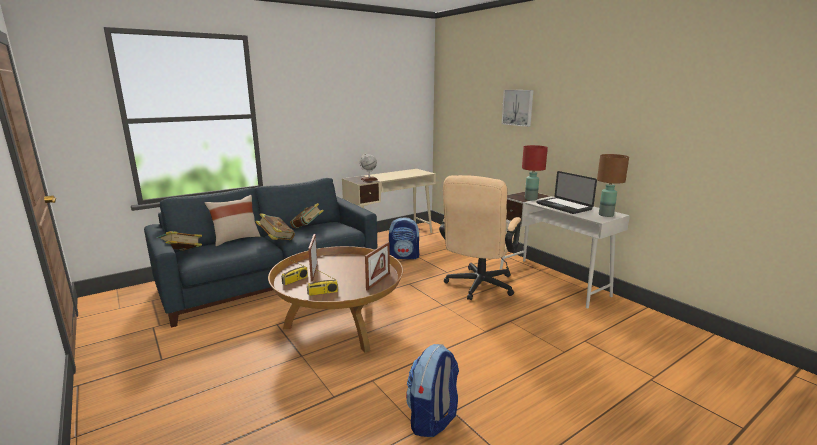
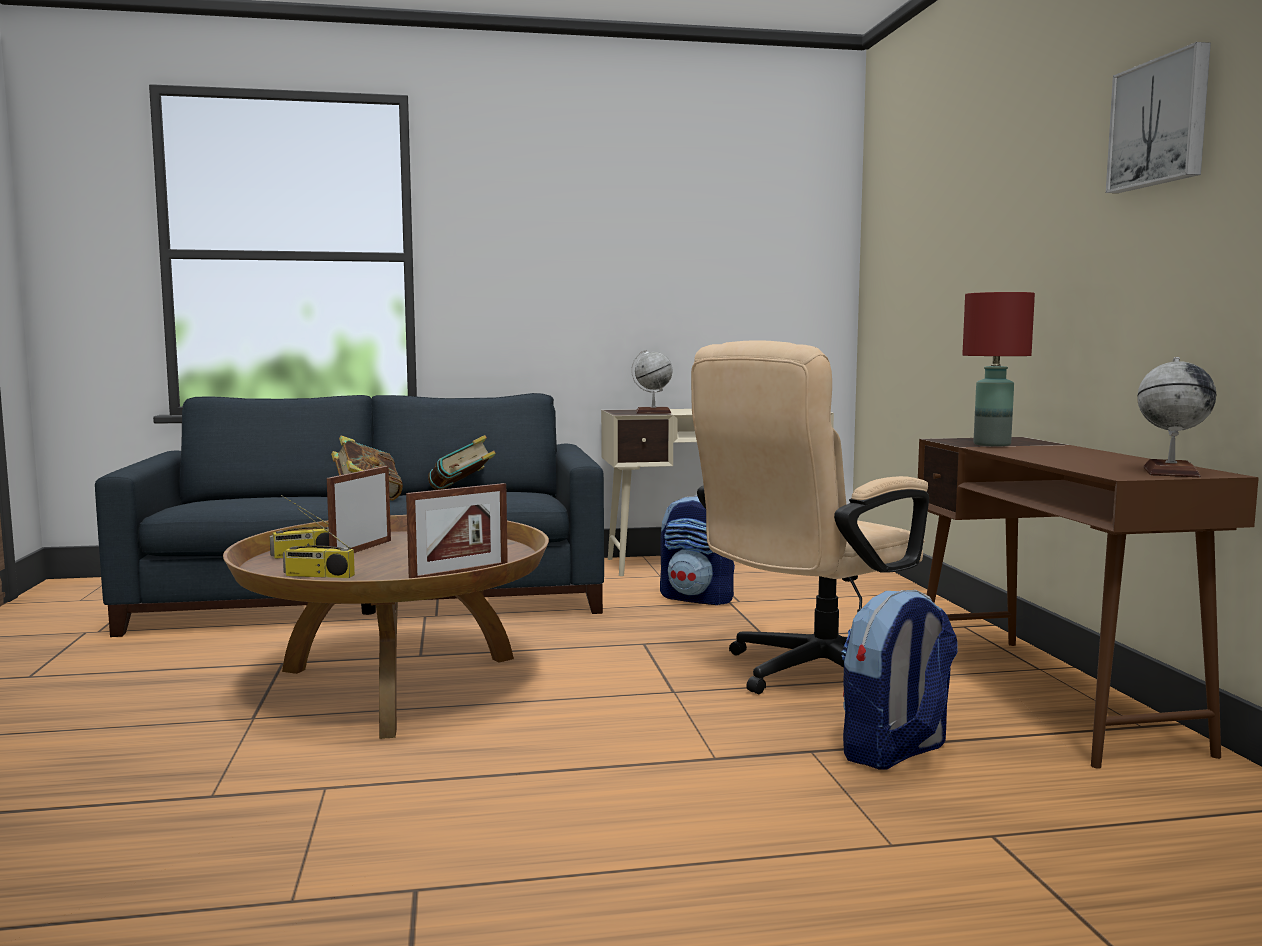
camera: 25 degrees right, 10 degrees down
book [156,231,202,250] -> none
beige pillow [204,195,260,246] -> none
backpack [406,344,459,437] -> backpack moved to [841,590,958,769]
white desk [500,192,630,308] -> brown desk [918,437,1259,769]
picture [502,90,533,127] -> picture moved to [1106,42,1211,193]
laptop [536,171,597,214] -> none
brown table lamp [597,154,629,217] -> globe [1137,357,1217,477]

